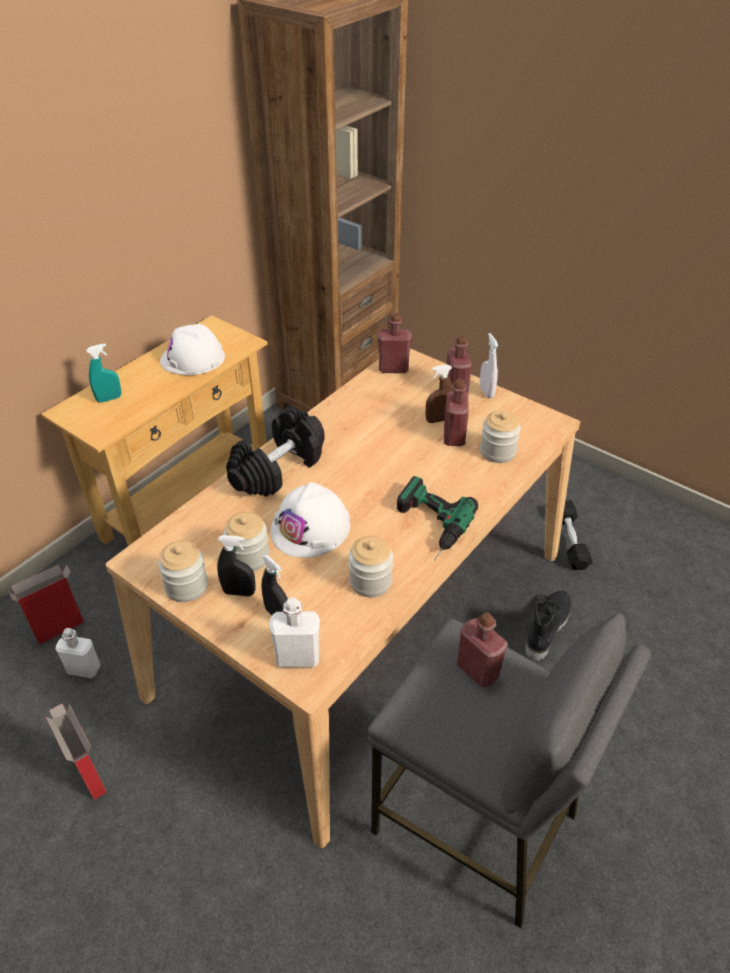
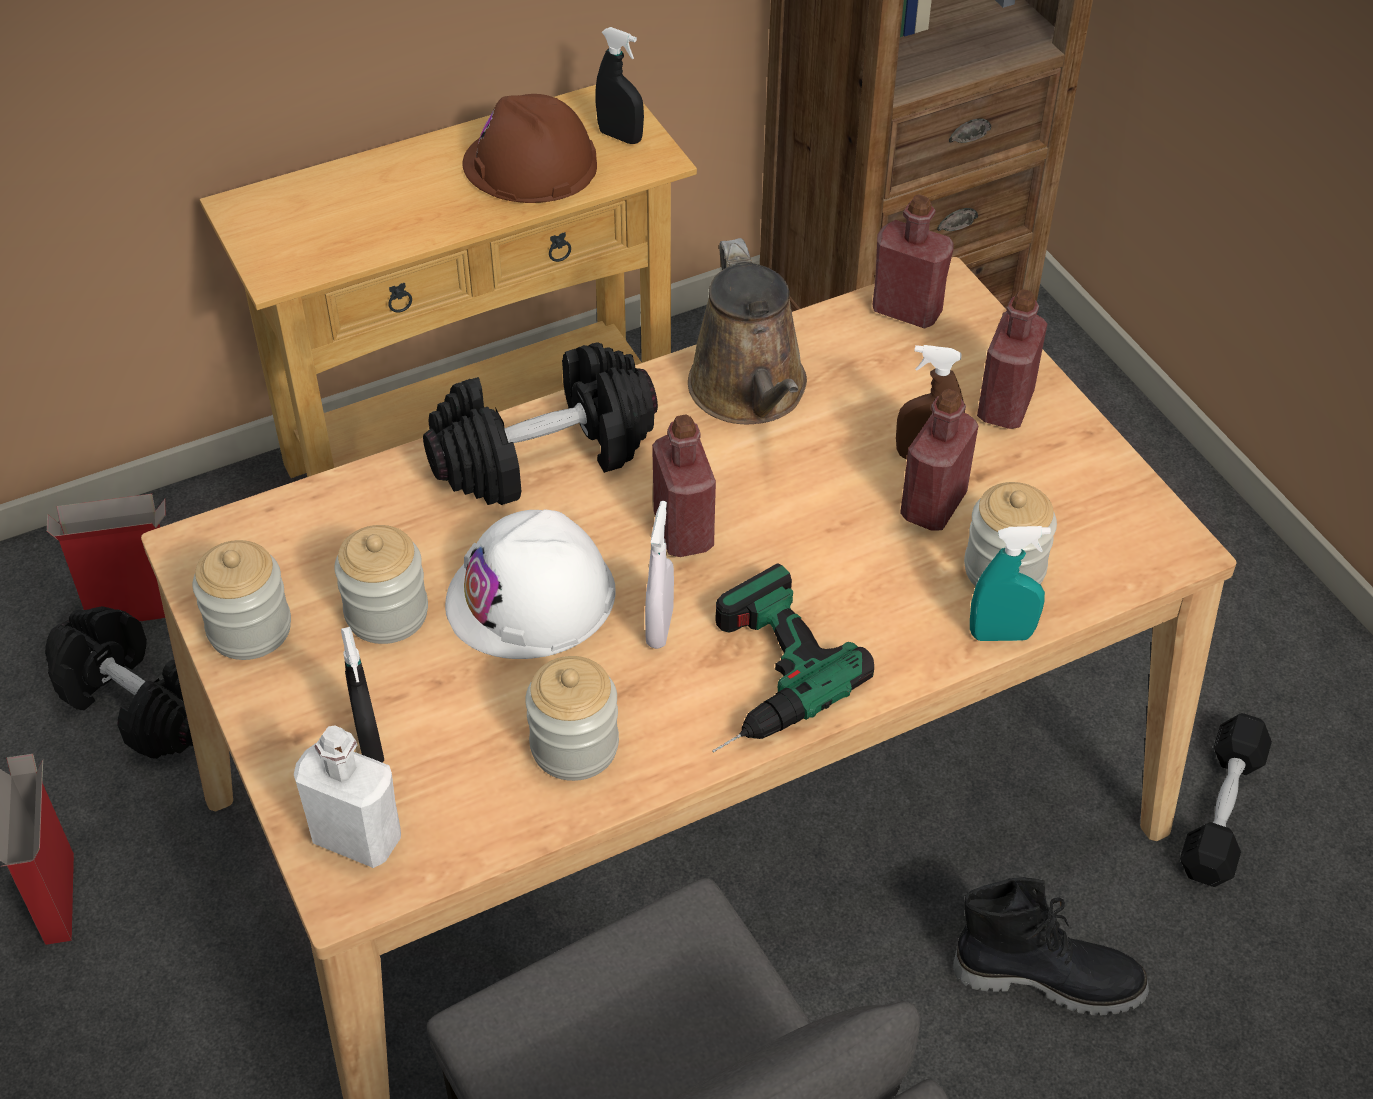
camera: 25 degrees right, 5 degrees up
white bottle [56,628,100,678] -> black dumbbell [45,606,193,759]
turquoise spray bottle [86,343,121,403] -> turquoise spray bottle moved to [970,526,1051,641]
white hard hat [160,324,225,375] -> brown hard hat [463,94,597,203]
black spray bottle [217,535,256,596] -> black spray bottle moved to [595,27,644,144]
red bottle [457,612,507,687] -> red bottle moved to [652,415,716,557]
white spray bottle [480,333,498,399] -> white spray bottle moved to [645,501,674,649]
black boot [525,591,571,661] -> black boot turned 45 degrees clockwise [953,877,1149,1016]
none -> brown watering can [688,238,807,424]

